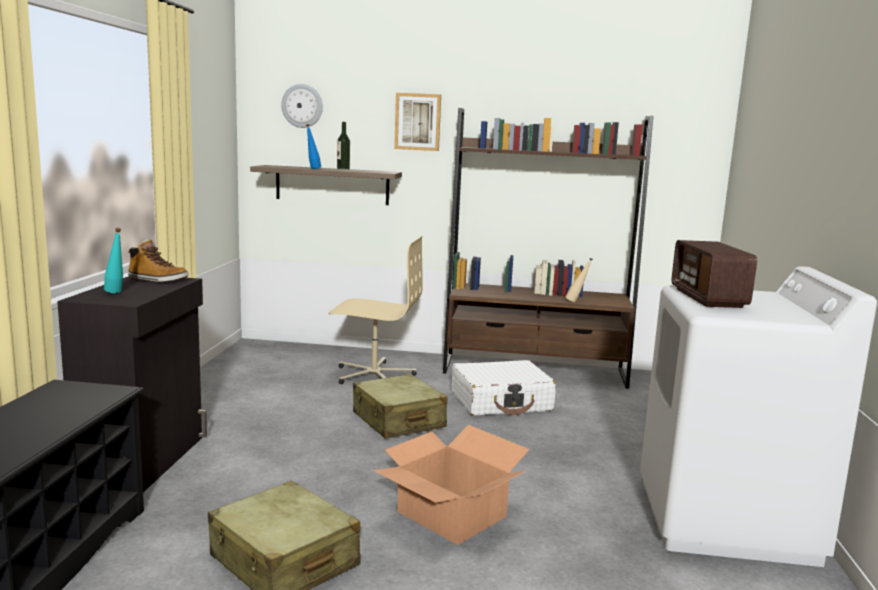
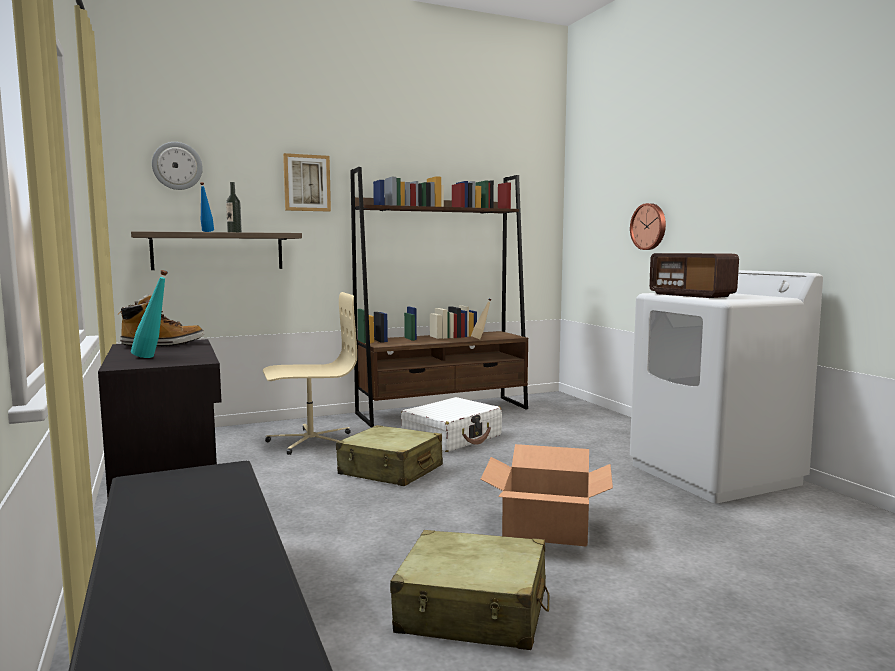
camera: 30 degrees left, 5 degrees down
none -> wall clock [630,203,666,250]

